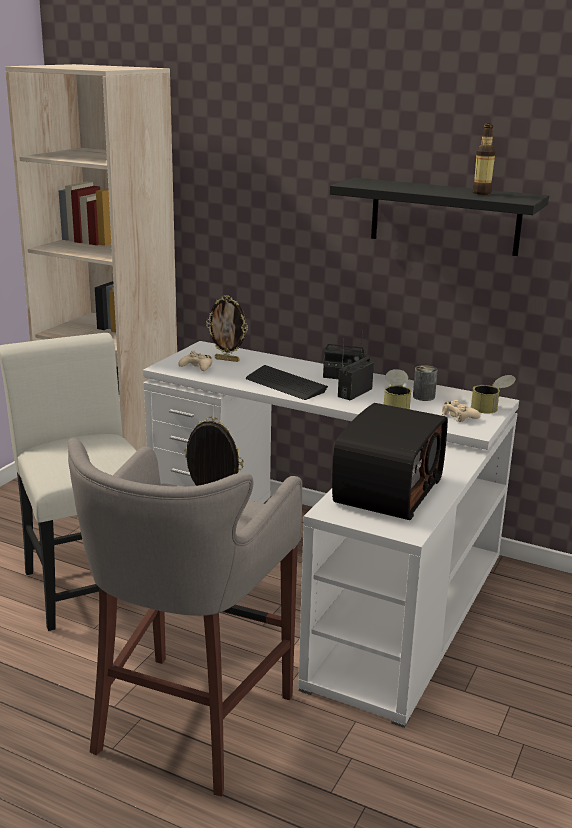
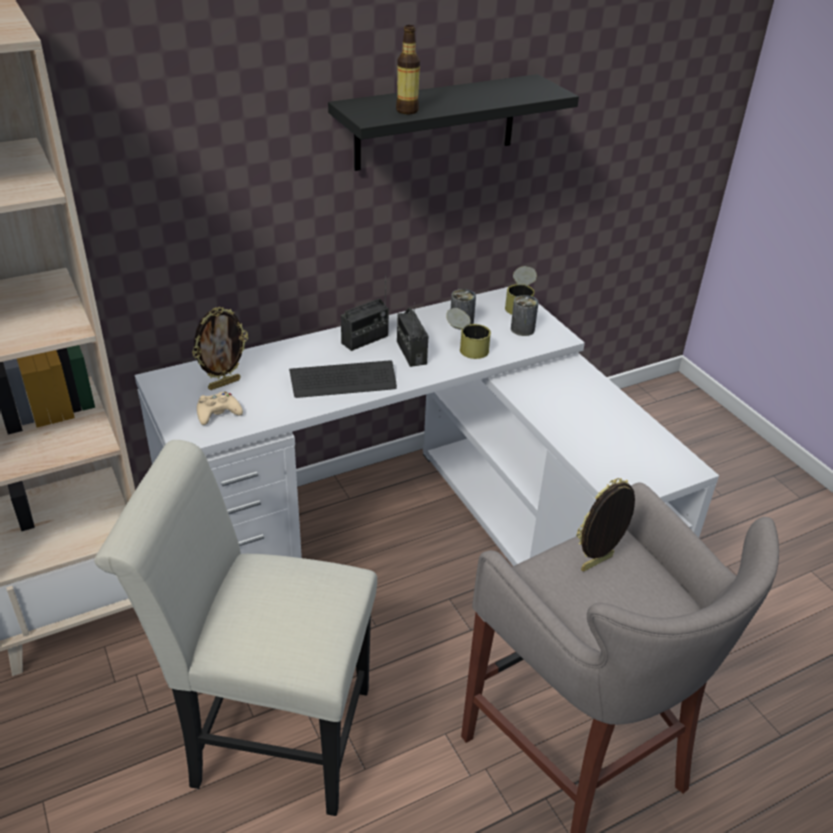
camera: 55 degrees left, 15 degrees up
radio [332,403,448,520] -> none
beige game controller [442,400,481,422] -> can [511,295,539,336]
bottle [473,123,495,195] -> bottle moved to [396,25,420,114]

